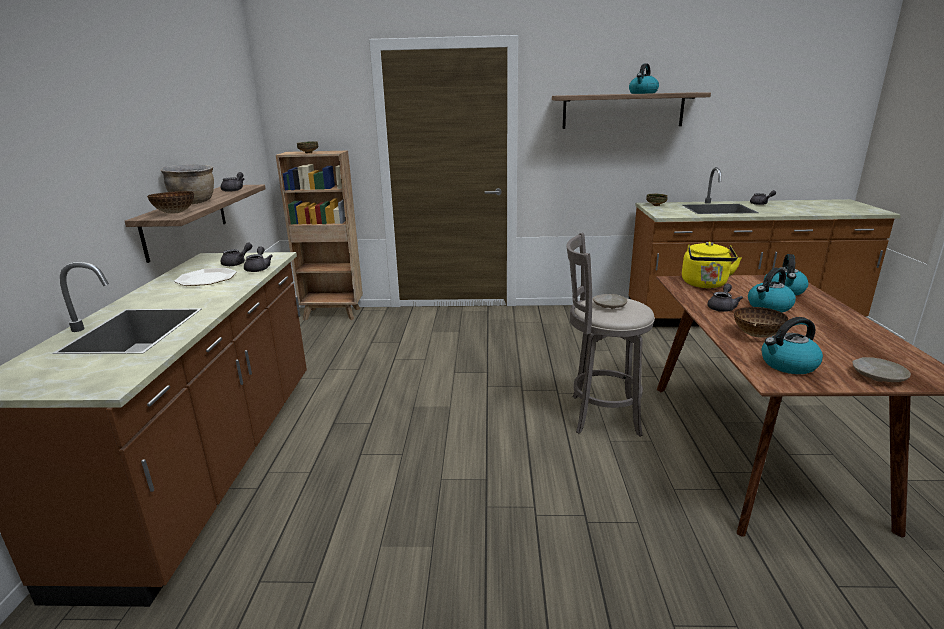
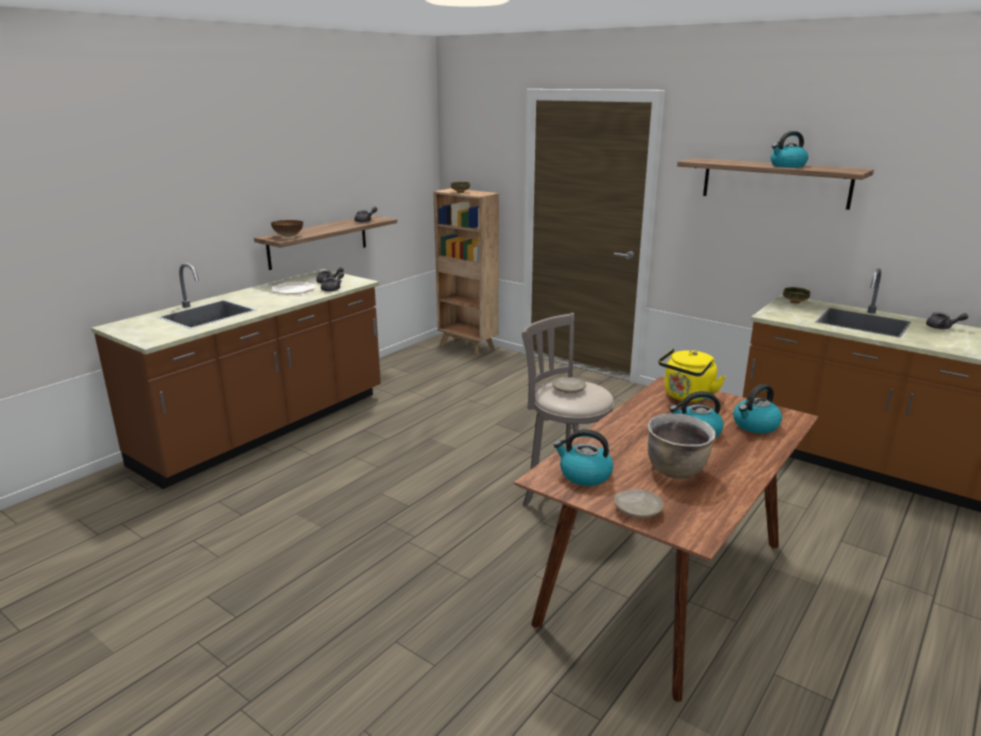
camera: 35 degrees right, 0 degrees up
brown cooking pot [160,164,214,204] -> brown cooking pot moved to [648,413,716,479]
grey teapot [707,284,743,312] -> none
bowl [734,307,788,338] -> none

